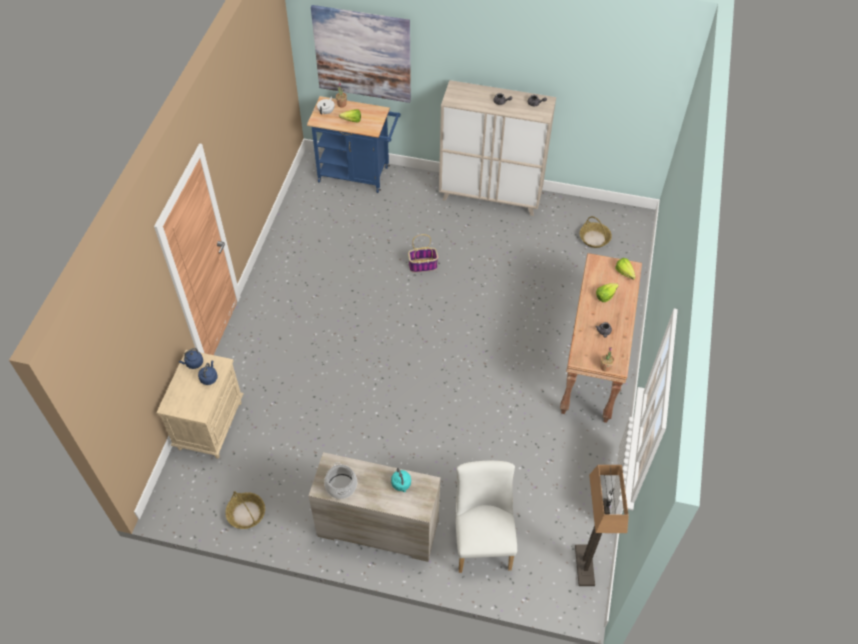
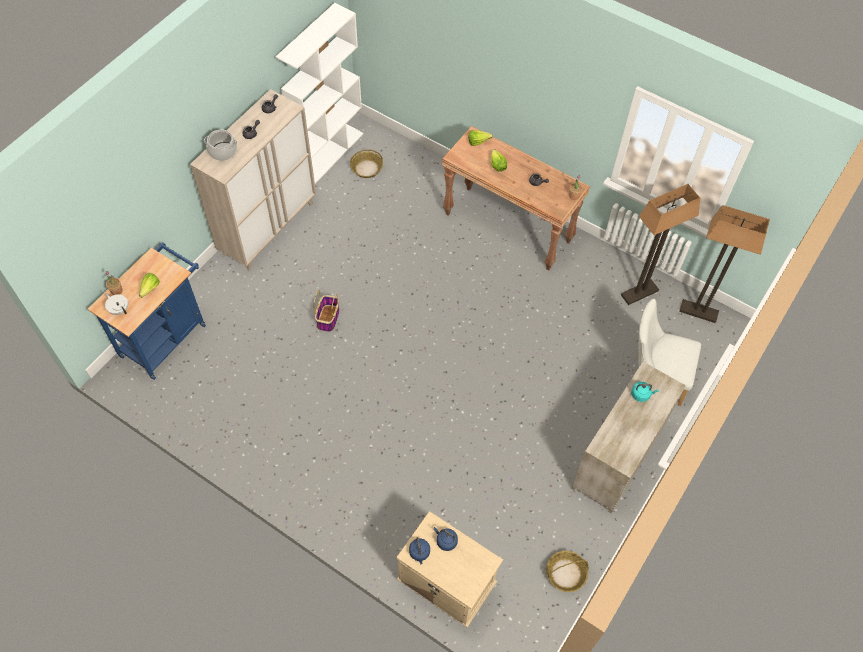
camera: 70 degrees left, 5 degrees up
picture [311,5,411,103] -> none
cooking pot [324,463,357,499] -> cooking pot moved to [204,130,237,161]
none -> white bookcase [276,3,363,184]
none -> floor lamp [621,184,700,305]

